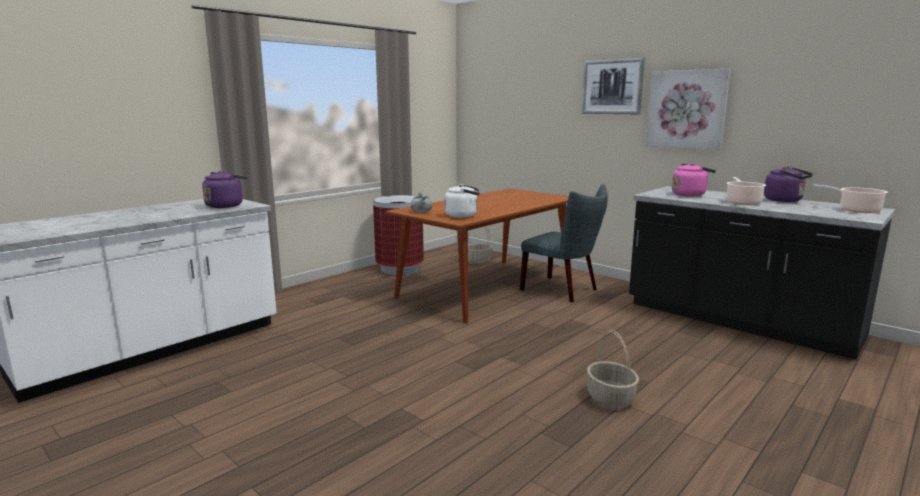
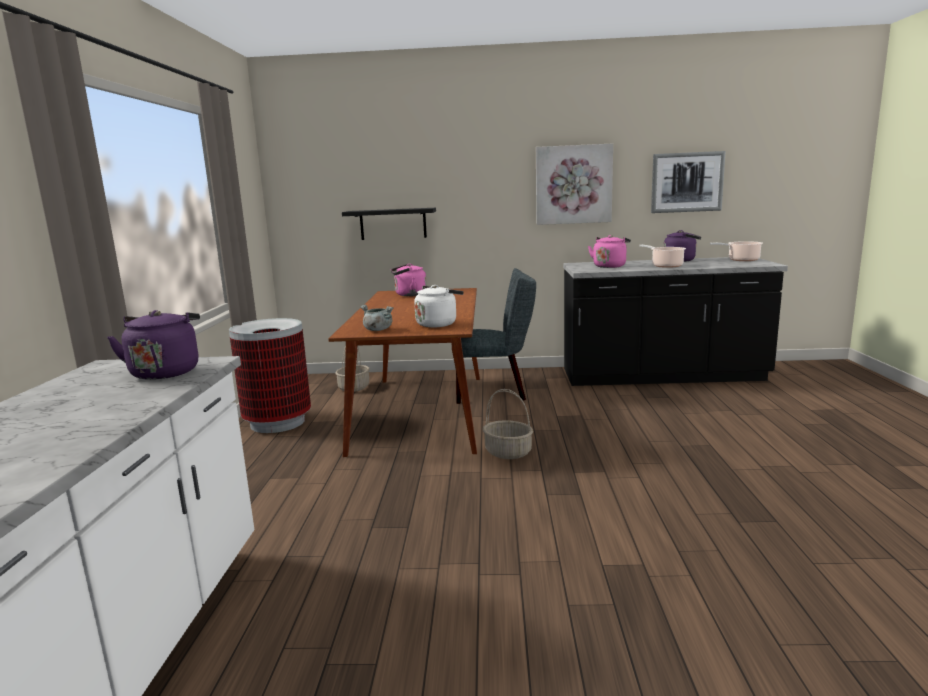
camera: 40 degrees left, 0 degrees up
picture [582,58,645,114] -> picture moved to [651,151,726,213]
basket [587,330,639,408] -> basket moved to [483,389,533,459]
none -> black shelf [342,208,436,240]
none -> pink kettle [391,264,427,296]

